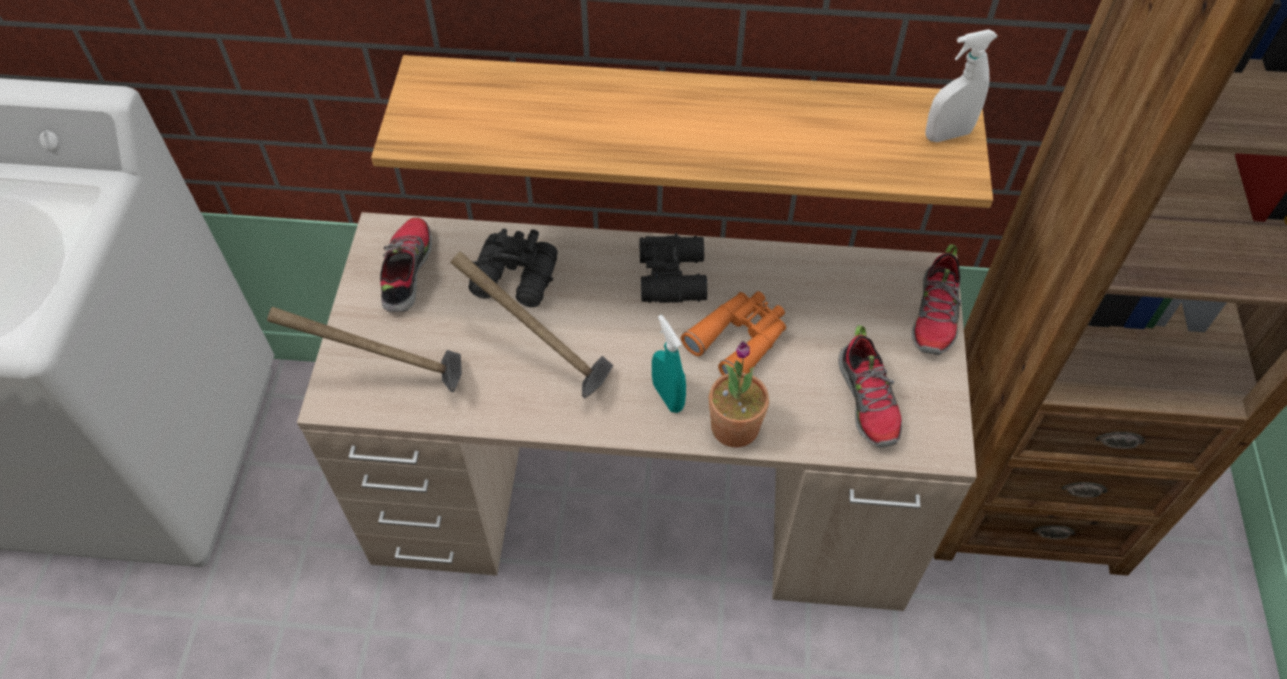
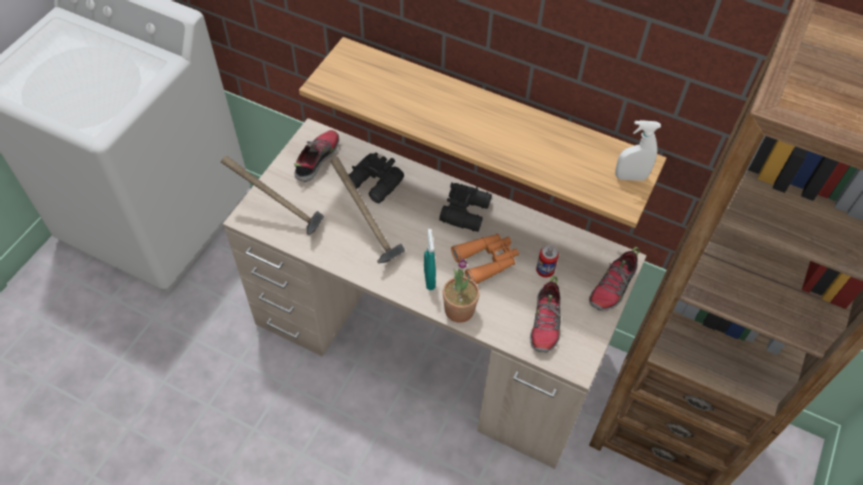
camera: 20 degrees right, 0 degrees up
none -> can [536,245,559,278]

